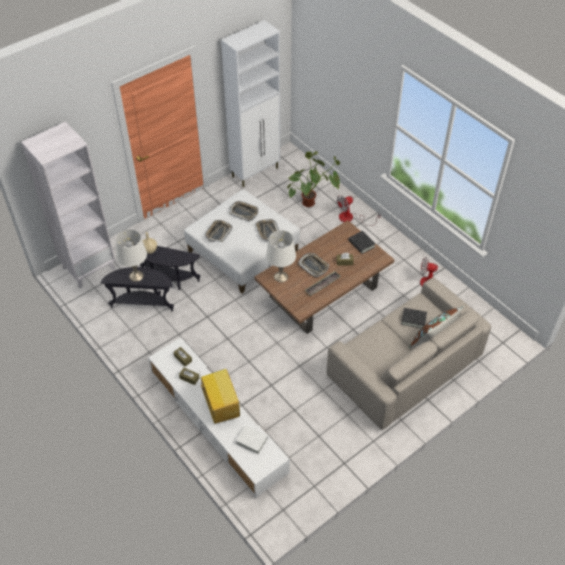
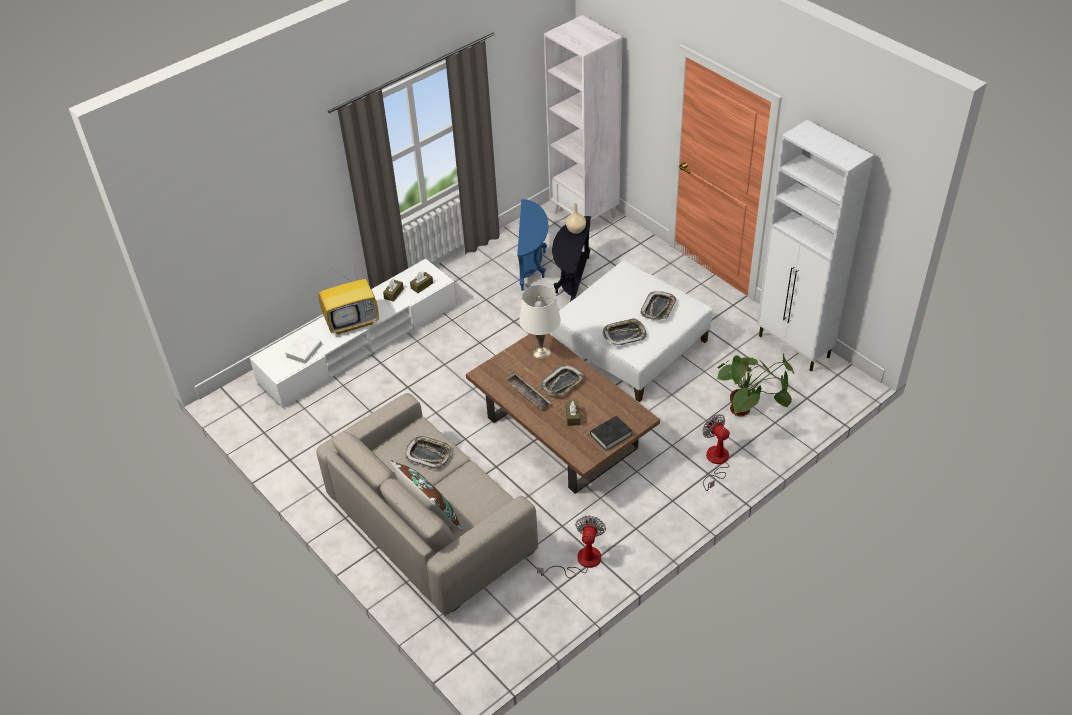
camera: 90 degrees right, 5 degrees down
black side table [101,267,174,311] -> blue side table [517,199,548,291]
white table lamp [116,229,147,282] -> none
tray [205,220,232,242] -> tray moved to [405,436,452,469]
black book [401,308,427,328] -> none

